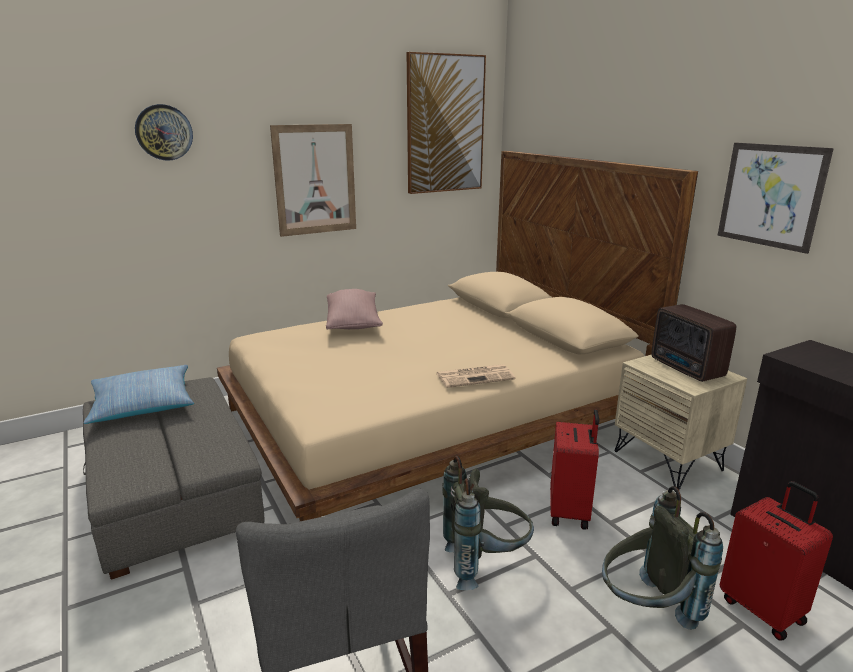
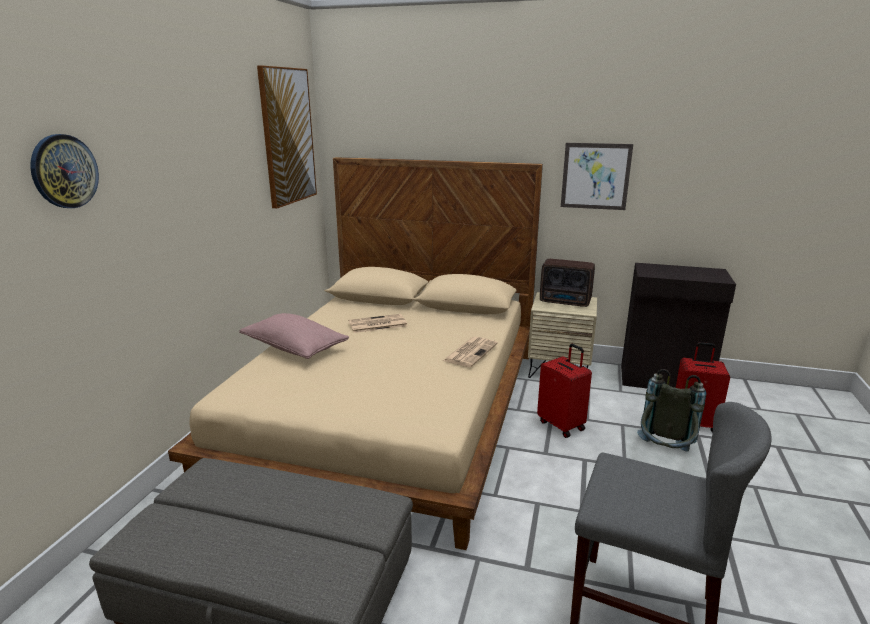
camera: 45 degrees left, 0 degrees up
pillow [83,365,194,424] -> none
picture [270,124,356,237] -> none
grey backpack [442,456,534,590] -> none
none -> newspaper [348,314,407,333]

